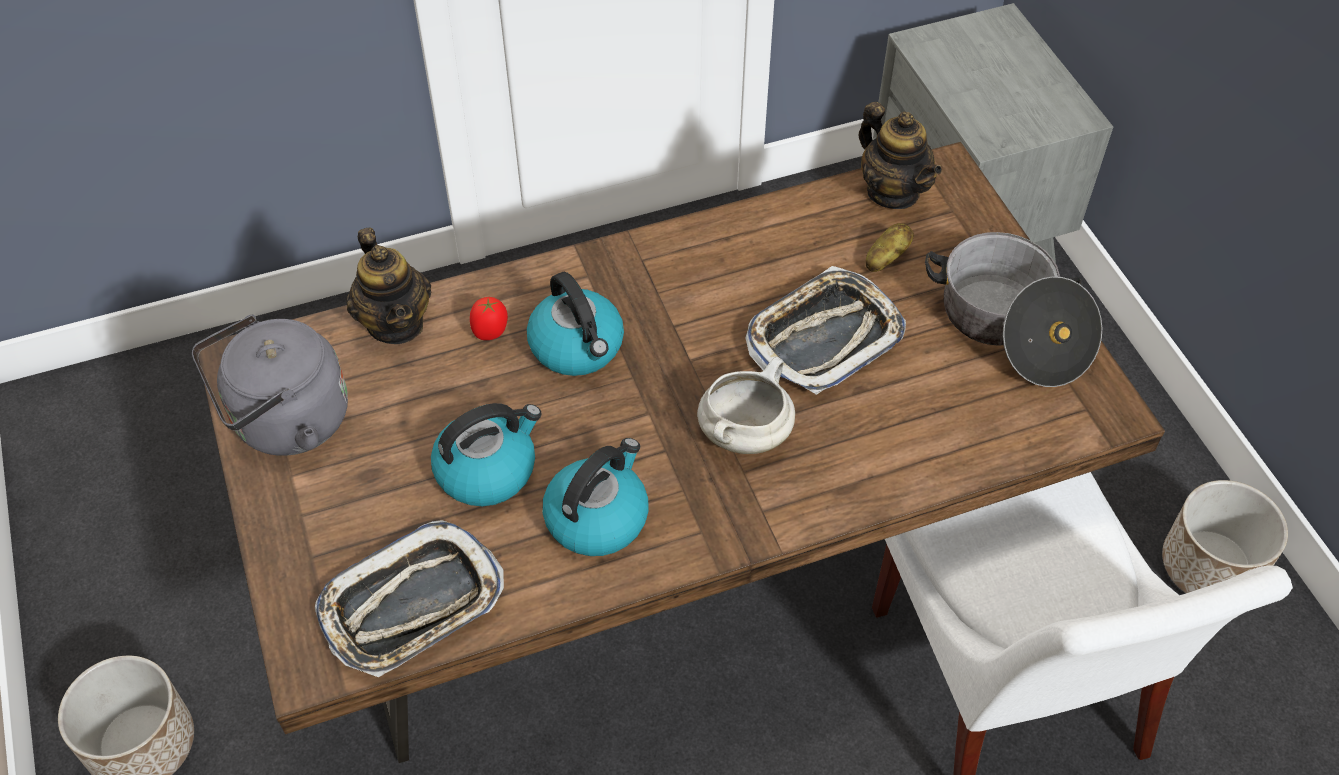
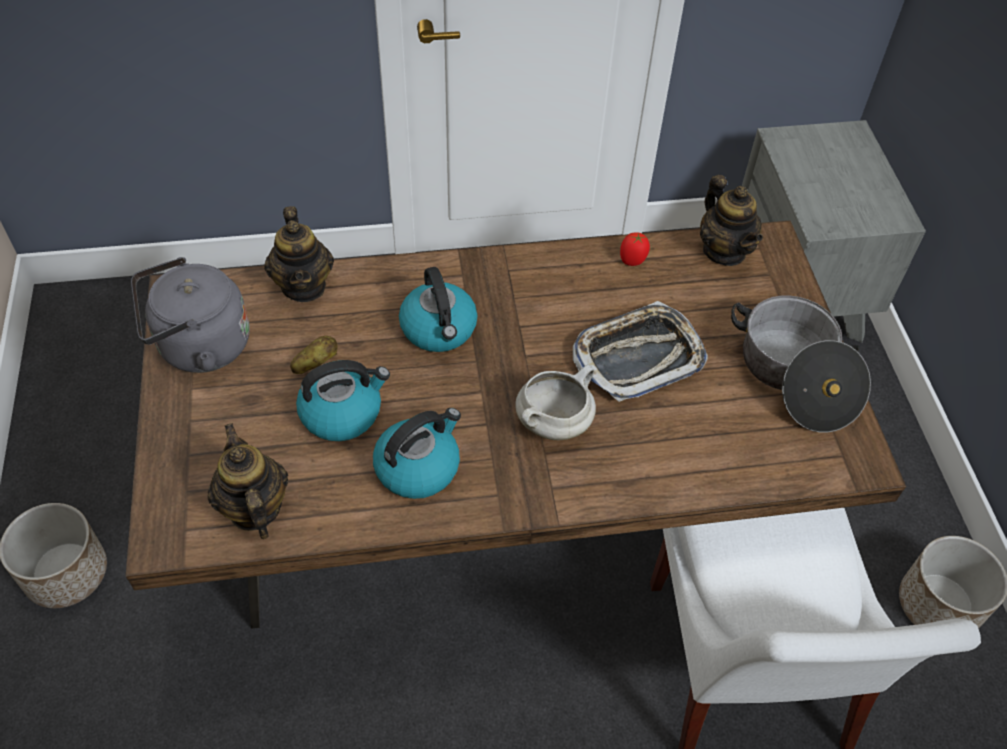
camera: 10 degrees right, 0 degrees up
tray [315,520,504,677] -> teapot [208,423,288,539]
tomato [470,297,508,340] -> tomato moved to [620,232,650,266]
potato [866,223,914,272] -> potato moved to [290,336,338,374]

